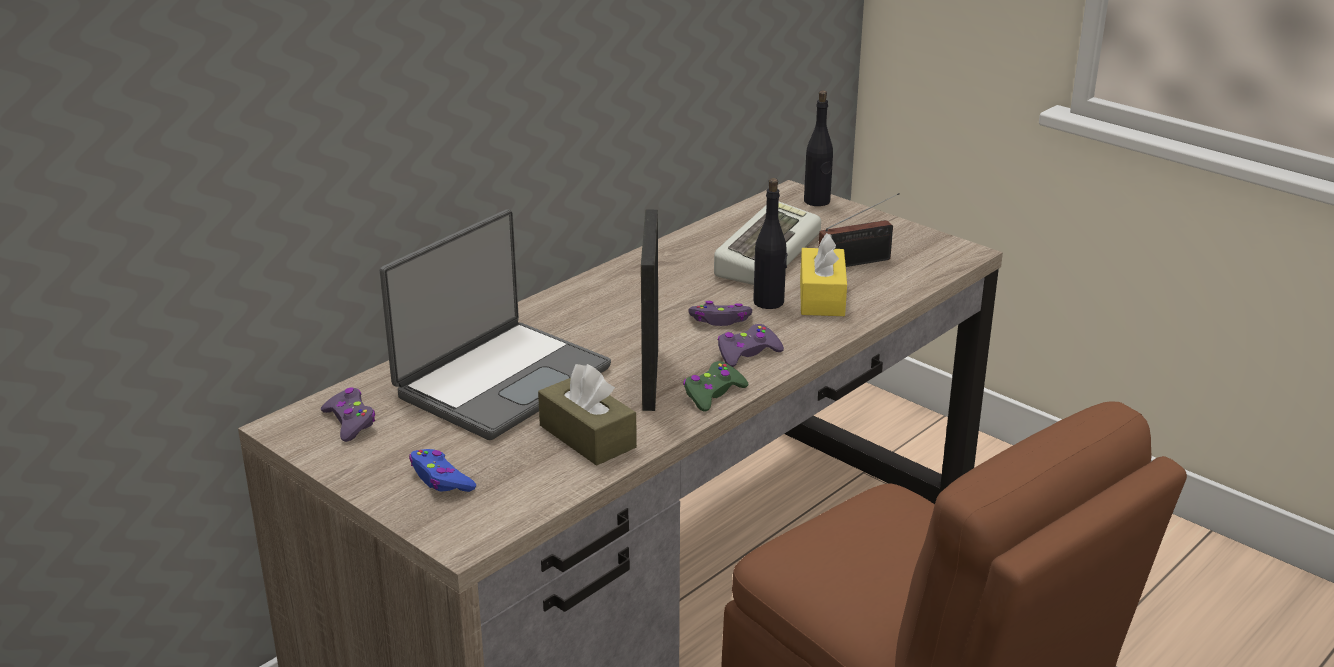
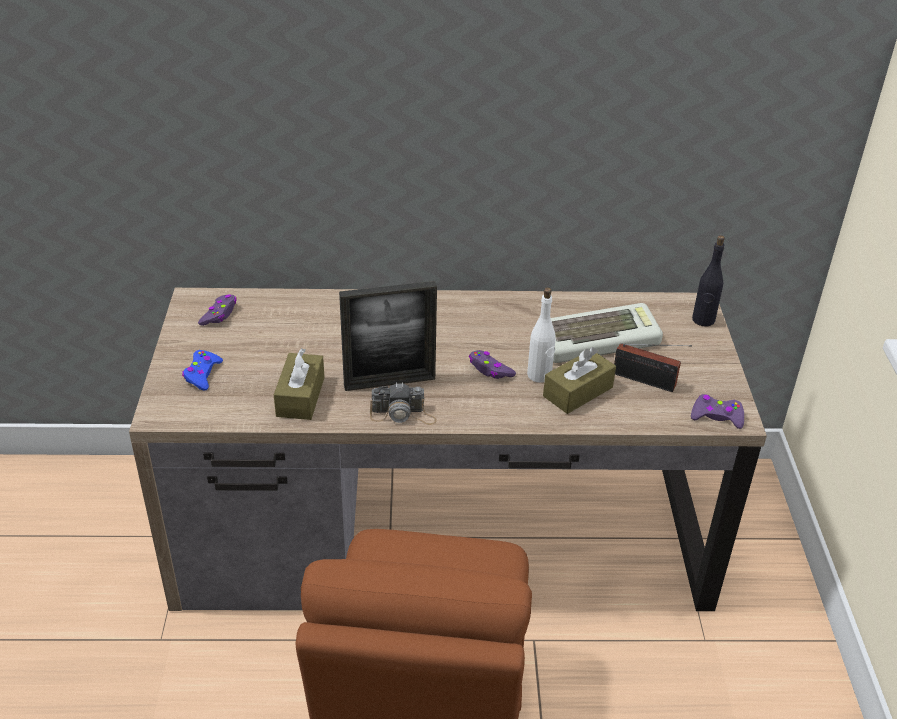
camera: 45 degrees right, 10 degrees up
laptop [380,209,611,440] -> none
picture frame [641,210,658,411] -> picture frame turned 150 degrees counterclockwise [339,281,437,391]
green game controller [683,361,748,412] -> camera [370,382,437,425]
purple game controller [717,324,784,367] -> purple game controller moved to [691,394,744,429]
black bottle [753,178,788,309] -> white bottle [527,287,556,383]
yellow tissue box [800,233,847,316] -> brown tissue box [543,347,616,414]

